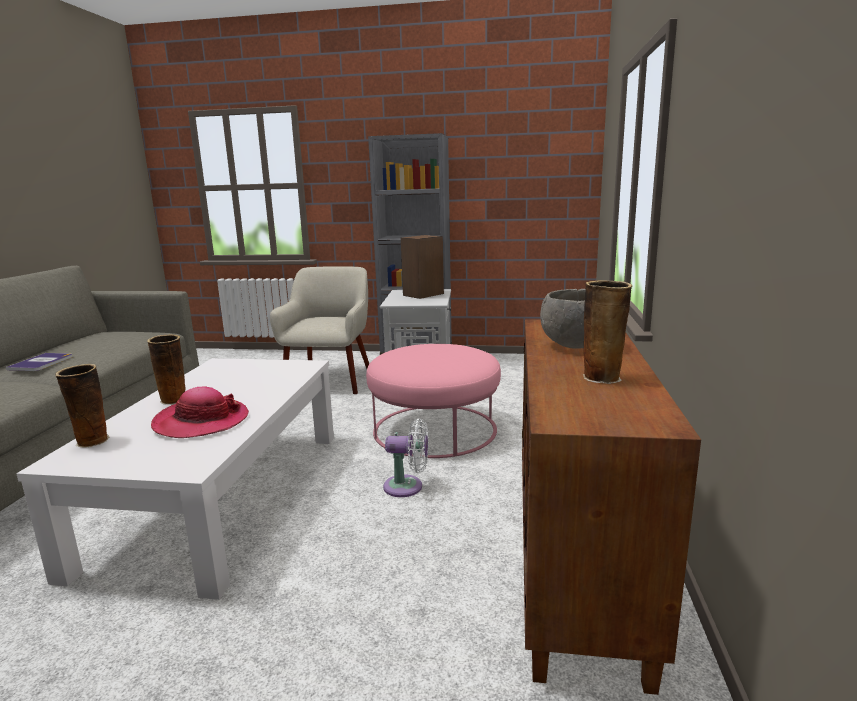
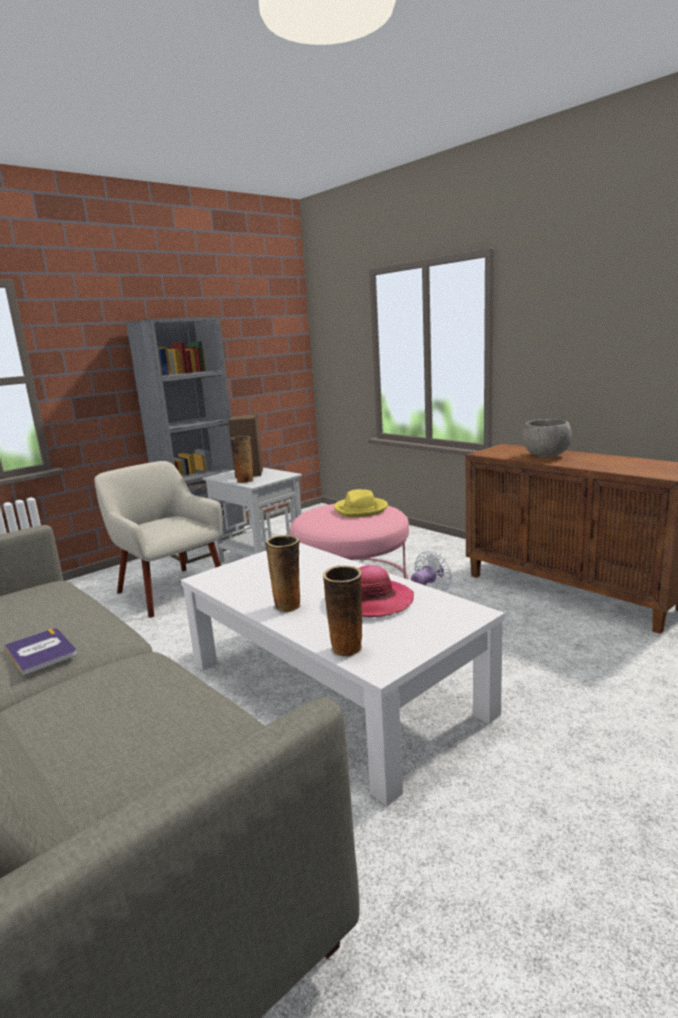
camera: 50 degrees left, 0 degrees up
vase [583,281,632,384] -> vase moved to [230,436,254,483]
none -> yellow hat [334,489,388,517]

